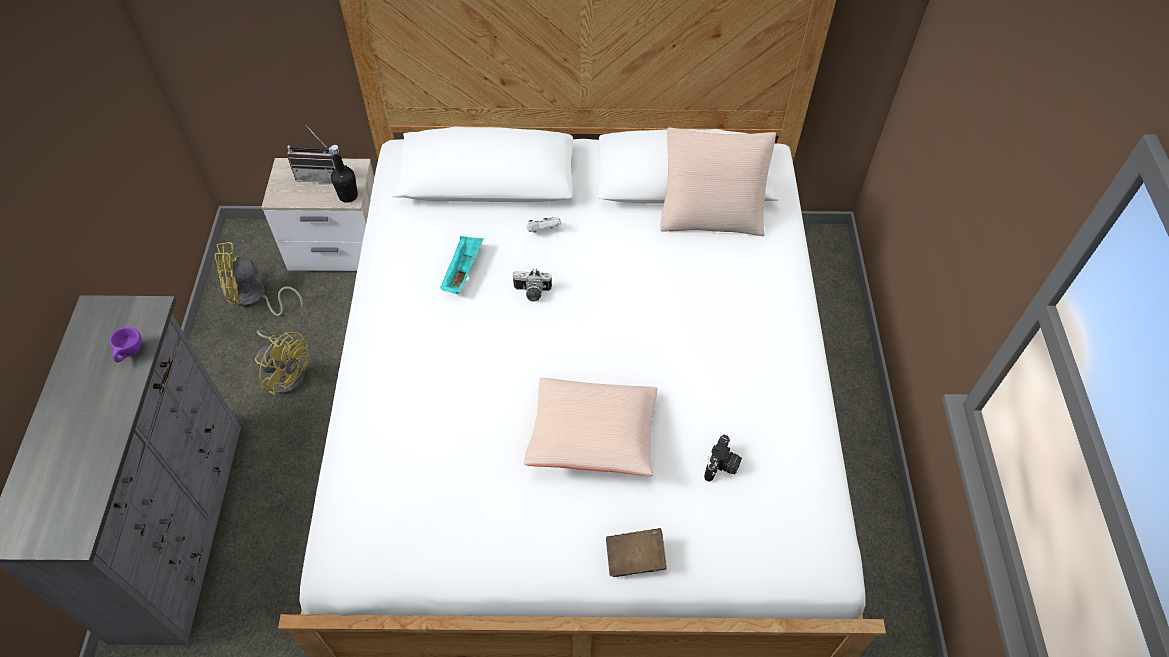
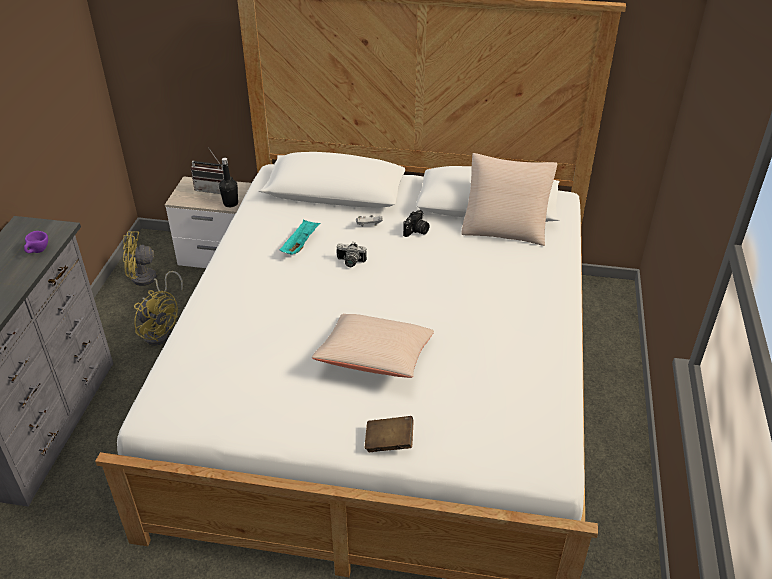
camera: 10 degrees right, 15 degrees down
camera [704,434,742,482] -> camera moved to [403,210,430,237]

